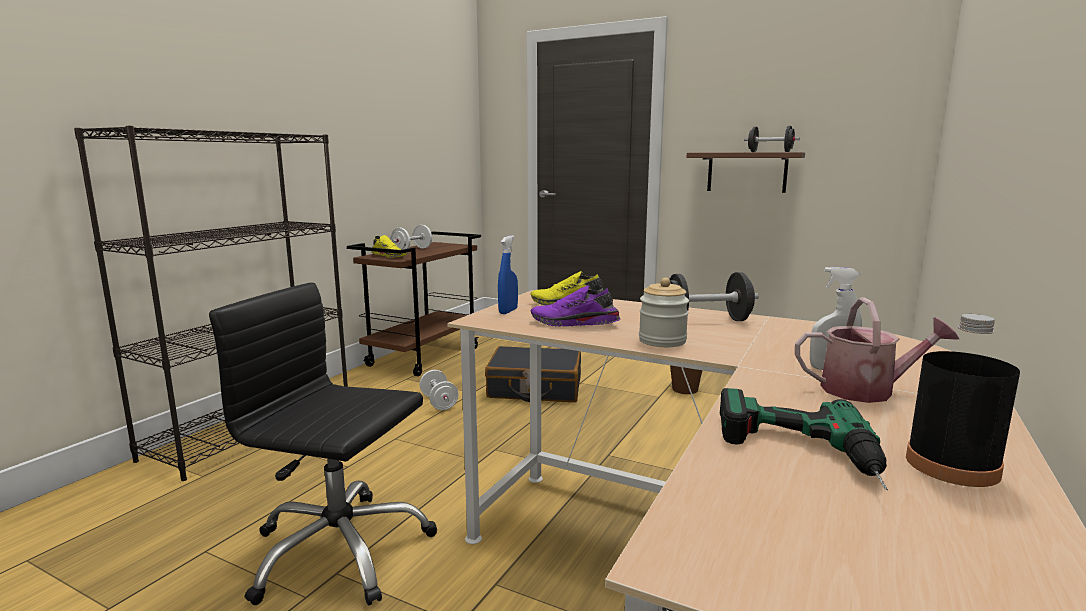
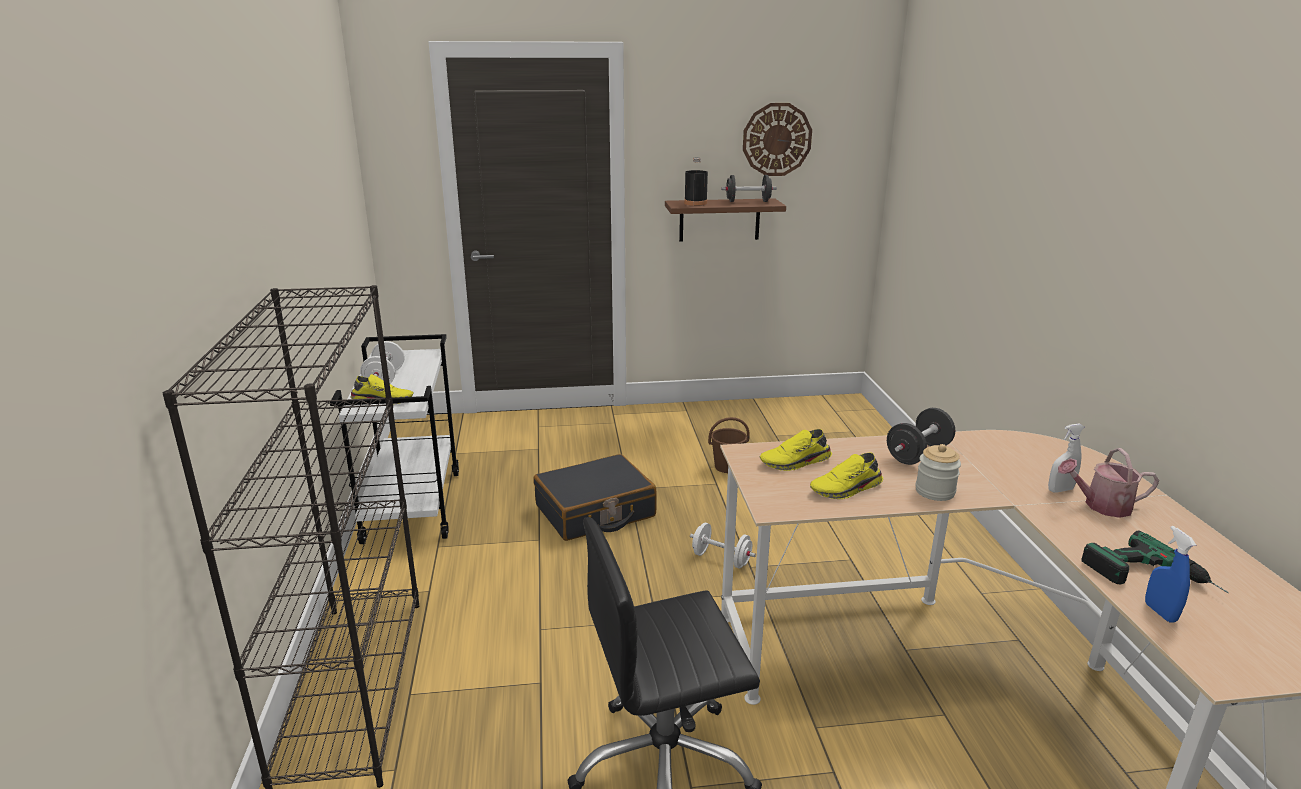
camera: 35 degrees left, 10 degrees up
brown cart [347,231,481,376] -> white cart [330,334,459,544]
white dumbbell [419,370,459,410] -> white dumbbell moved to [690,523,756,569]
blue spray bottle [498,236,518,314] -> blue spray bottle moved to [1145,526,1196,623]
purple shoe [530,285,620,327] -> yellow shoe [810,453,883,499]
watering can [795,297,959,403] -> watering can turned 150 degrees counterclockwise [1058,448,1159,518]
black bottle [906,314,1020,487] -> black bottle moved to [684,158,708,206]
none -> wall clock [743,103,812,176]

